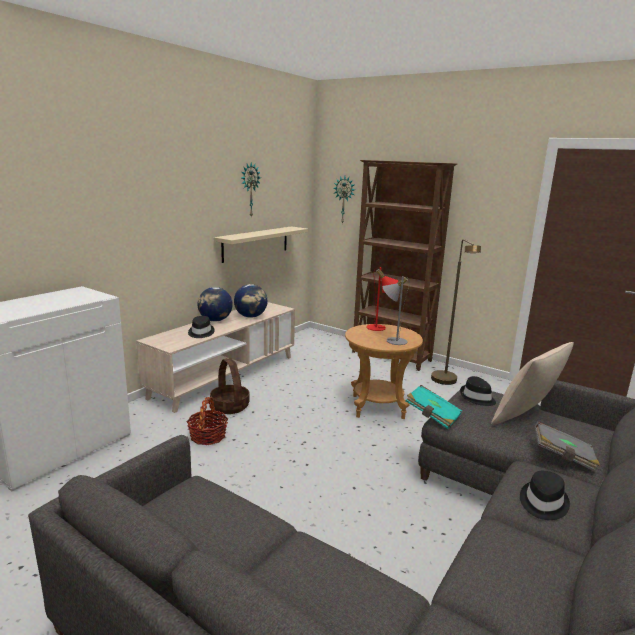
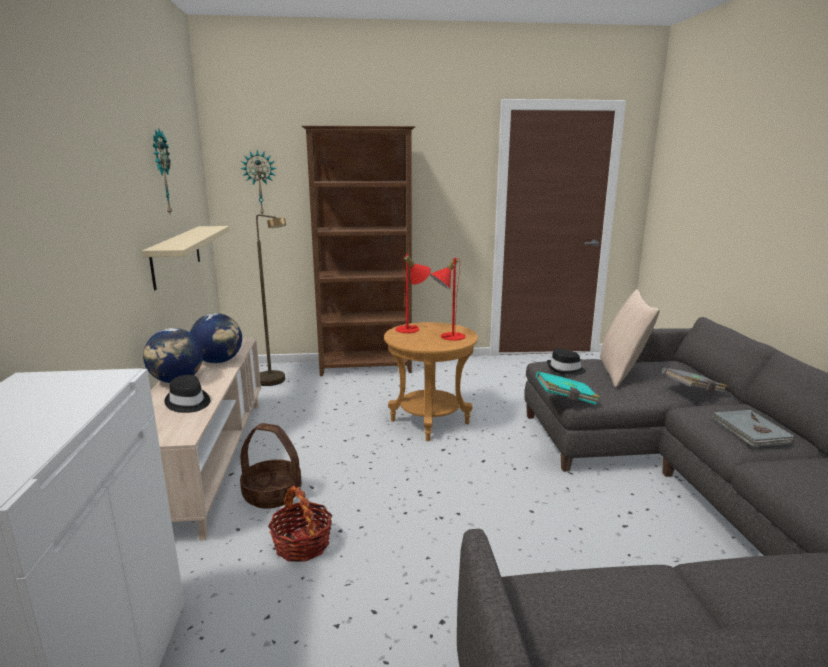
camera: 40 degrees left, 0 degrees up
grey table lamp [383,276,410,345] -> red table lamp [430,258,465,341]
brown floor lamp [431,239,481,385] -> brown floor lamp moved to [256,214,286,386]
black hat [520,471,570,520] -> grey book [712,410,795,447]

